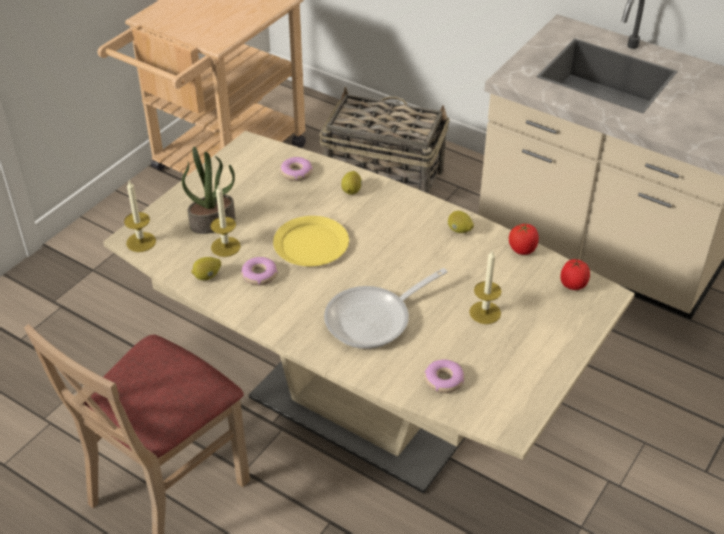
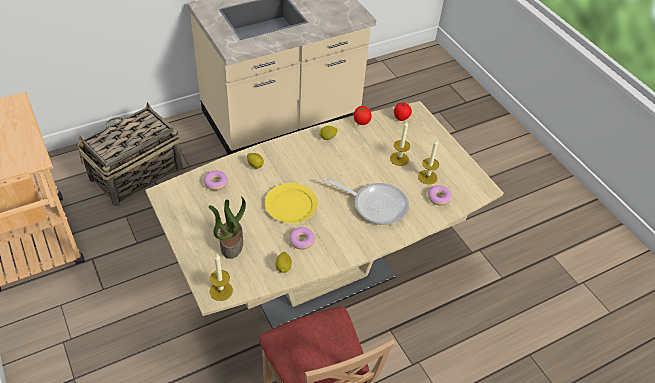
camera: 65 degrees left, 5 degrees up
candle [210,184,241,257] -> candle moved to [418,140,439,185]
frying pan [324,268,448,349] -> frying pan turned 60 degrees counterclockwise [322,177,409,225]

